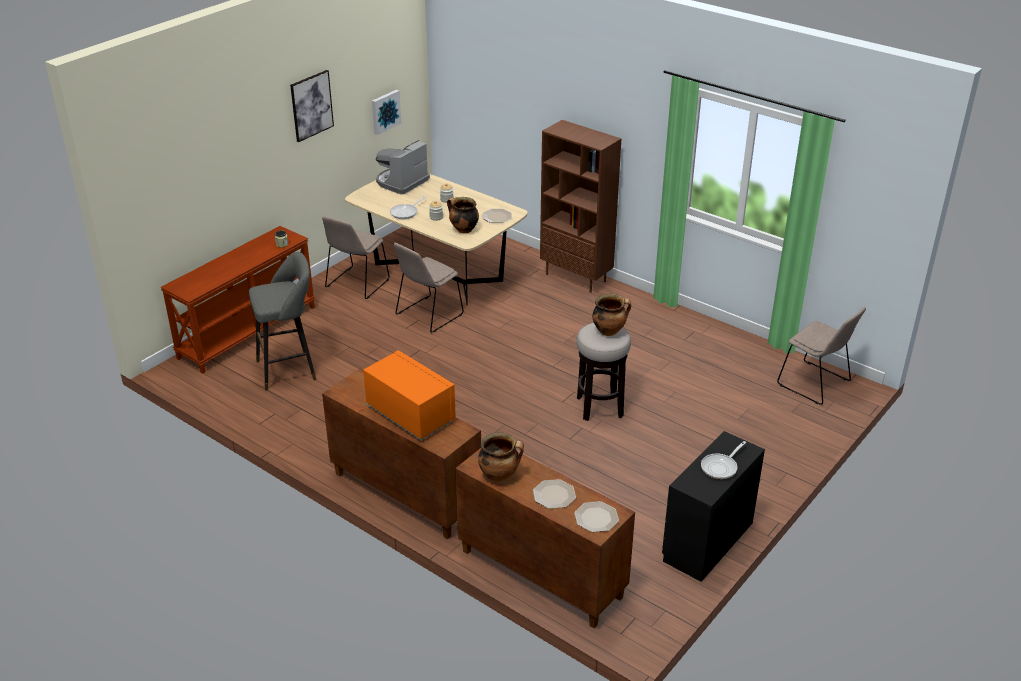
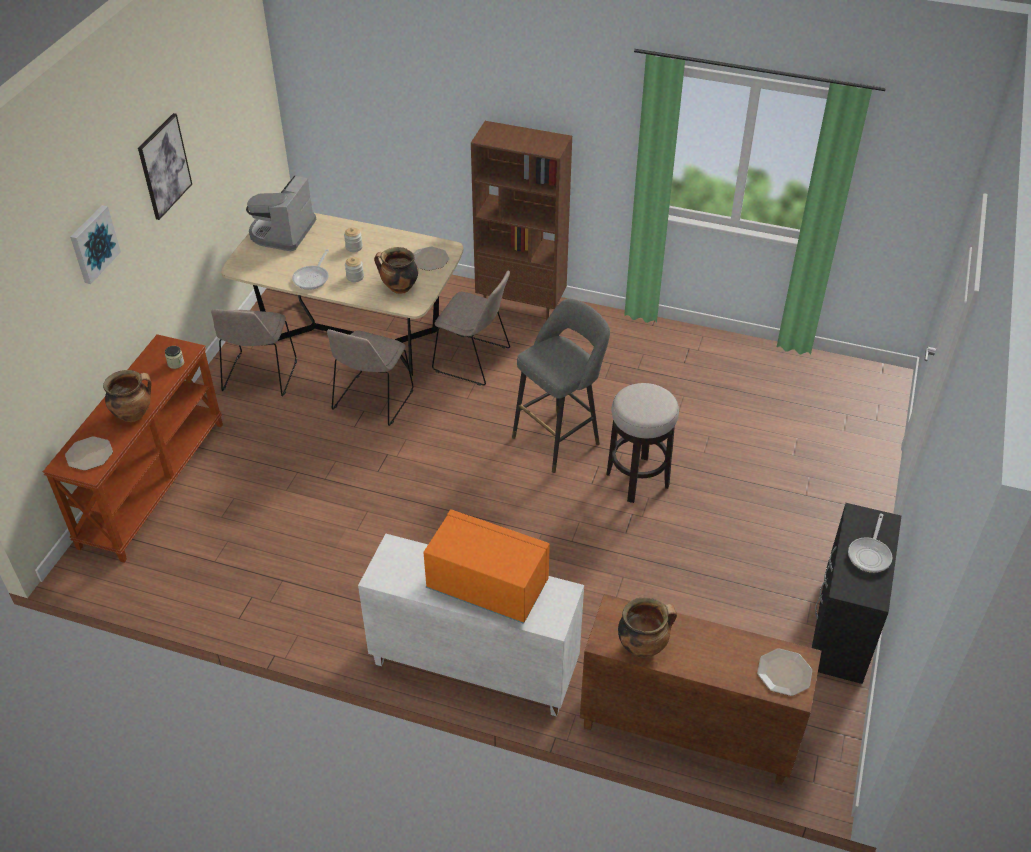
camera: 20 degrees left, 10 degrees up
grey stool [249,252,316,391] -> grey stool moved to [512,299,610,473]
brown cabinet [322,369,481,539] -> white cabinet [358,534,584,717]
picture [372,90,401,135] -> picture moved to [70,205,121,284]
plate [533,479,576,509] -> plate moved to [65,436,113,471]
cooking pot [592,294,631,336] -> cooking pot moved to [103,370,151,422]
beige chair [777,307,866,405] -> beige chair moved to [432,271,510,385]

